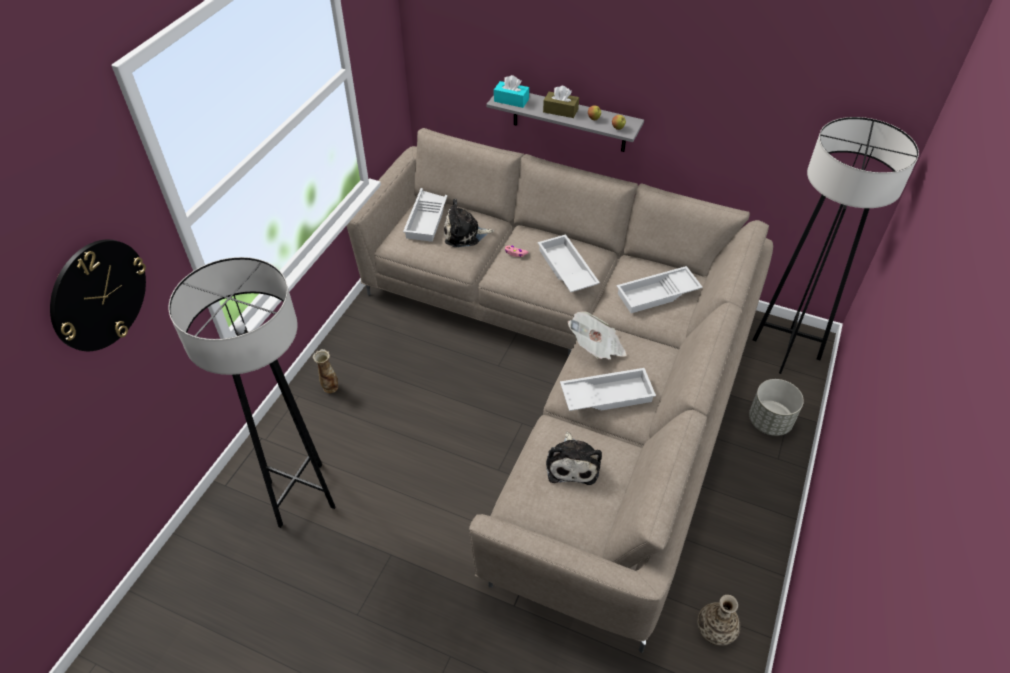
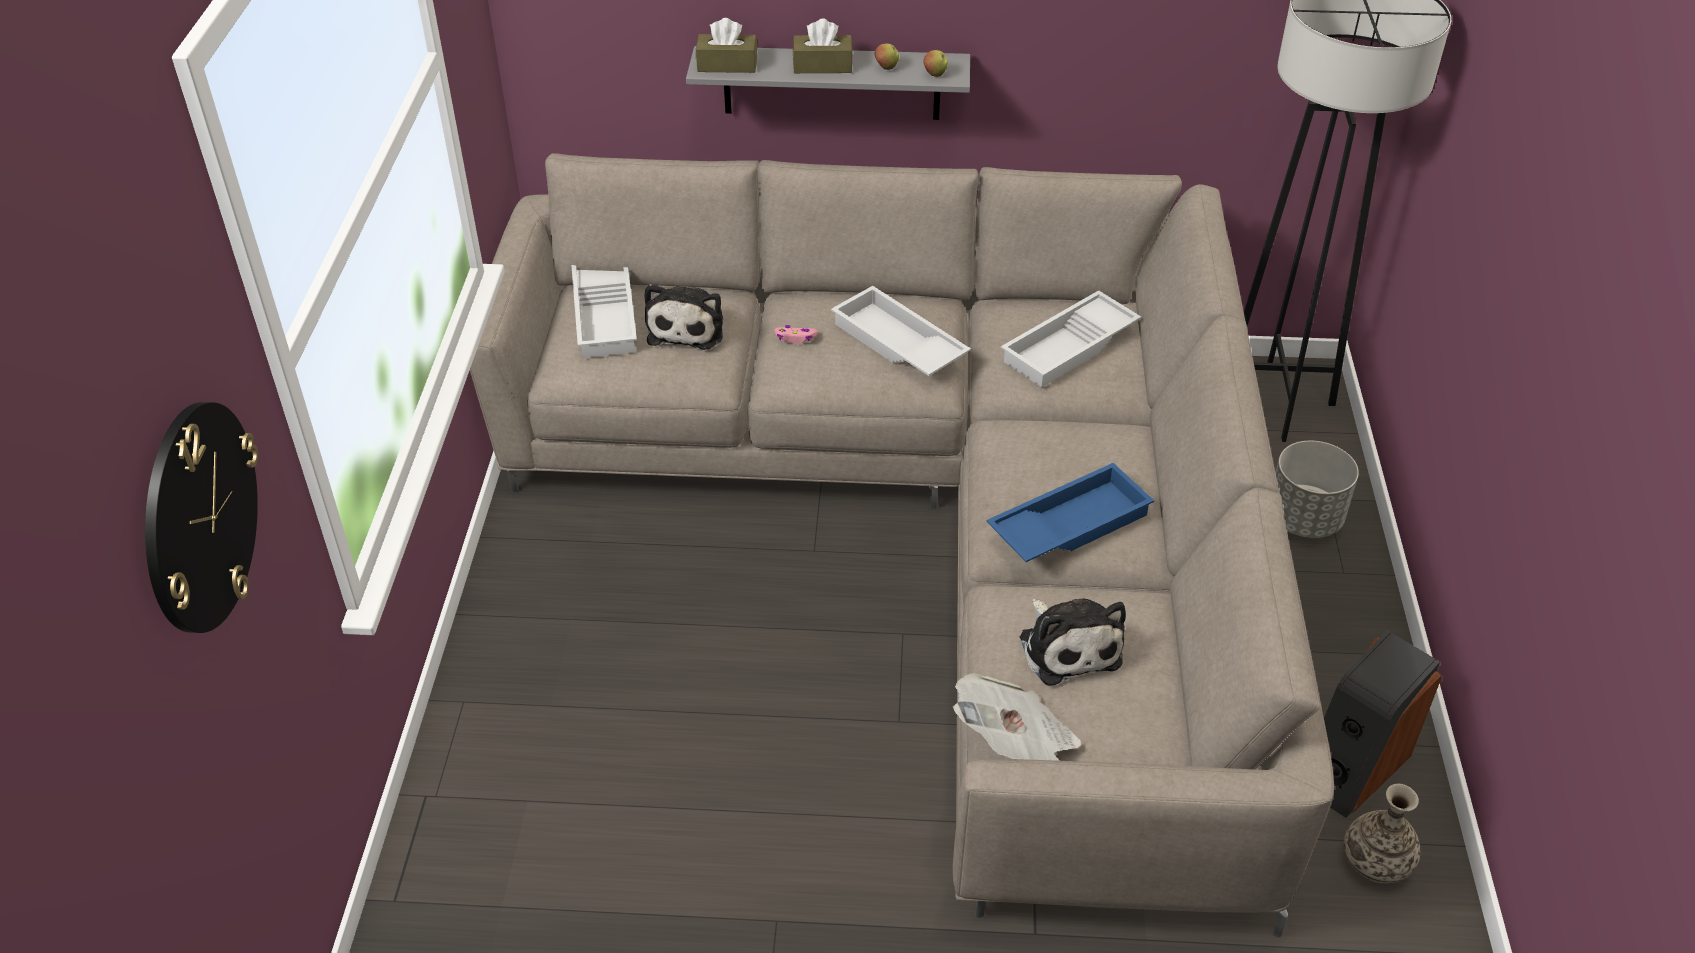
camera: 20 degrees left, 5 degrees down
grey floor lamp [168,257,336,528] -> none
vase [313,349,338,393] -> none
plush toy [444,199,494,247] -> plush toy turned 60 degrees counterclockwise [644,284,723,350]
turquoise tissue box [494,75,529,108] -> brown tissue box [696,18,757,73]
white tray [560,368,656,411] -> blue tray [986,463,1154,562]
newspaper [568,311,627,360] -> newspaper moved to [953,673,1081,761]
none -> speaker [1324,630,1442,818]

